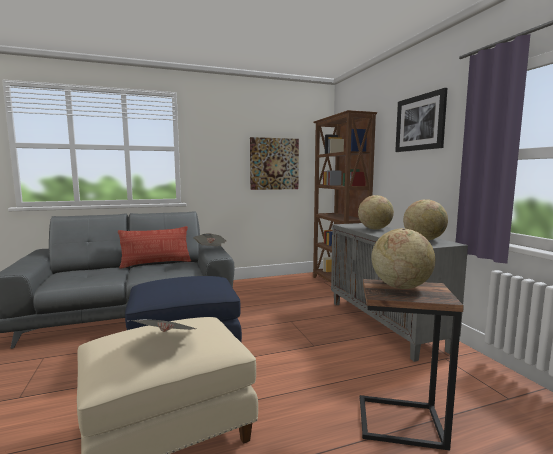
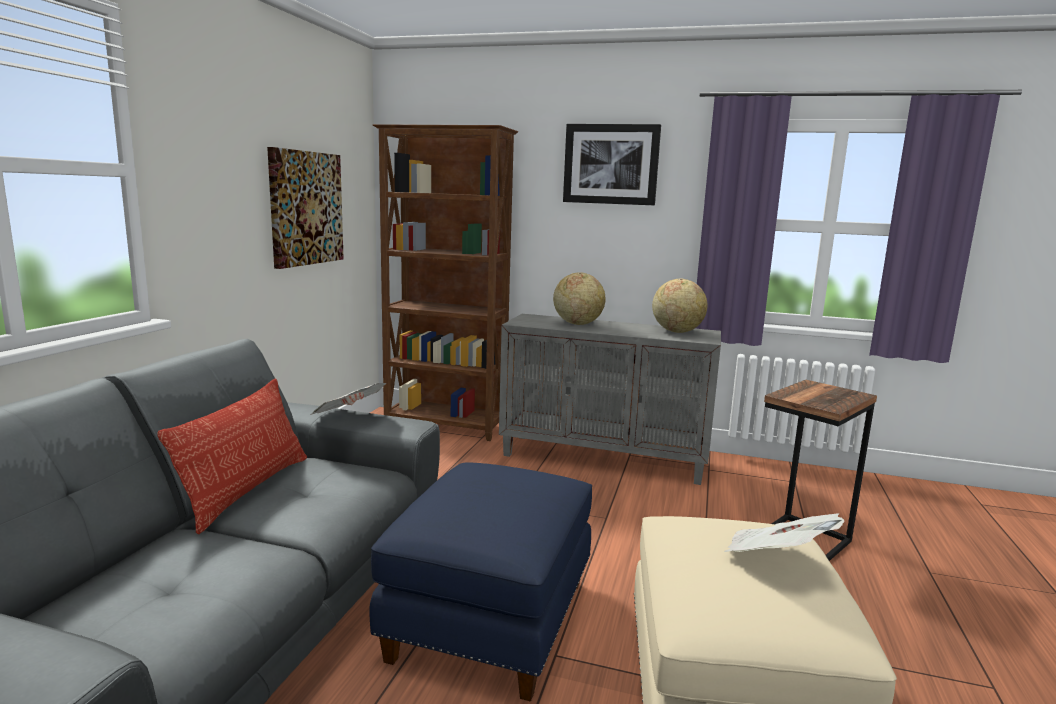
camera: 55 degrees left, 5 degrees up
globe [371,228,435,289] -> none

